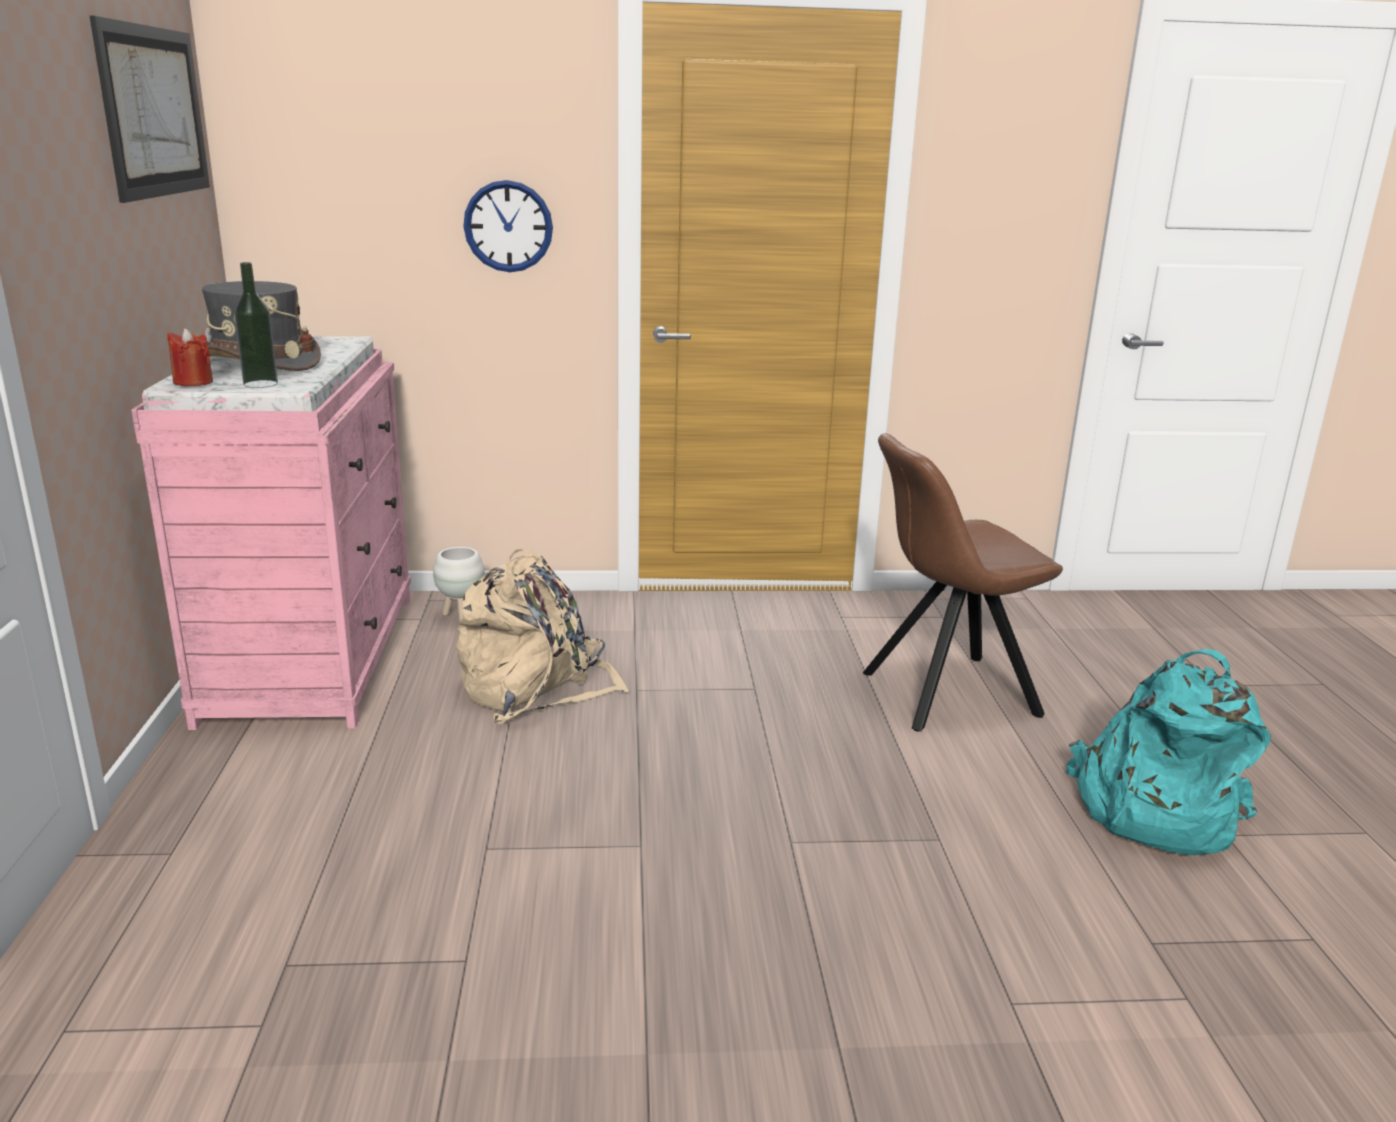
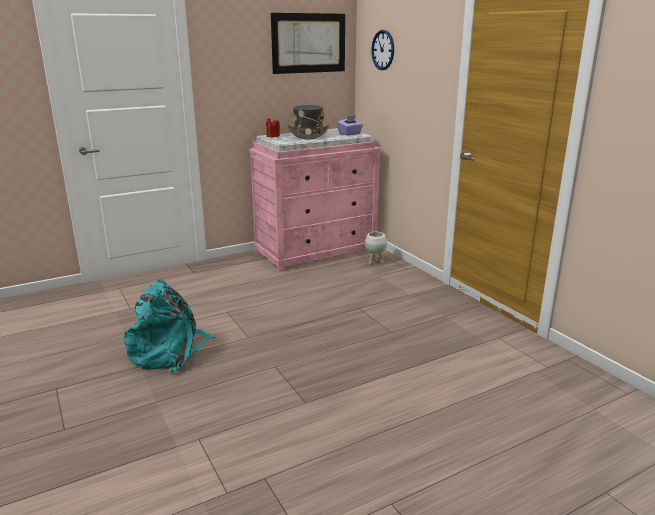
camera: 65 degrees right, 0 degrees up
bottle [234,262,278,388] -> none
beige backpack [456,549,630,724] -> none
wall clock [463,180,553,272] -> wall clock moved to [371,30,394,70]
brown chair [863,433,1063,731] -> none
turquoise backpack [1066,649,1270,855] -> turquoise backpack moved to [124,279,217,374]
none -> purple tissue box [337,115,363,136]

